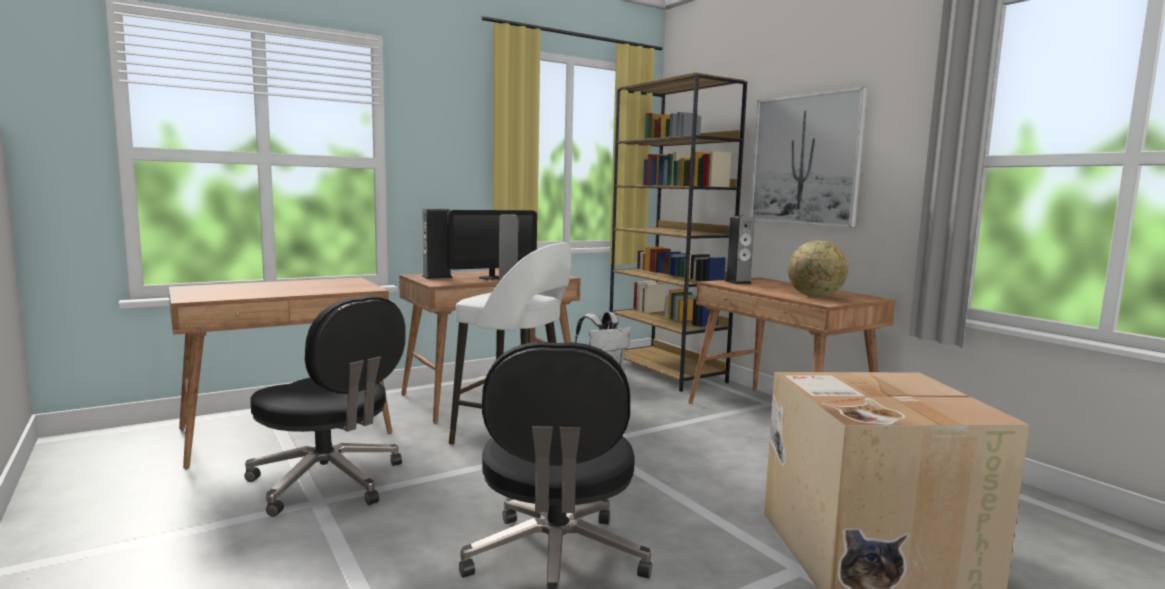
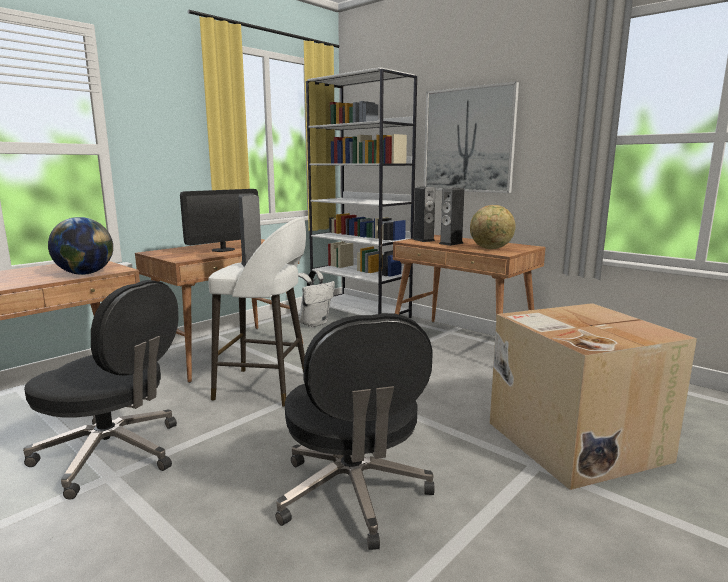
camera: 15 degrees left, 5 degrees up
speaker [422,209,453,279] -> speaker moved to [439,188,465,246]
brown bookcase [609,72,747,392] -> white bookcase [306,67,417,318]
none -> globe [48,217,113,275]

